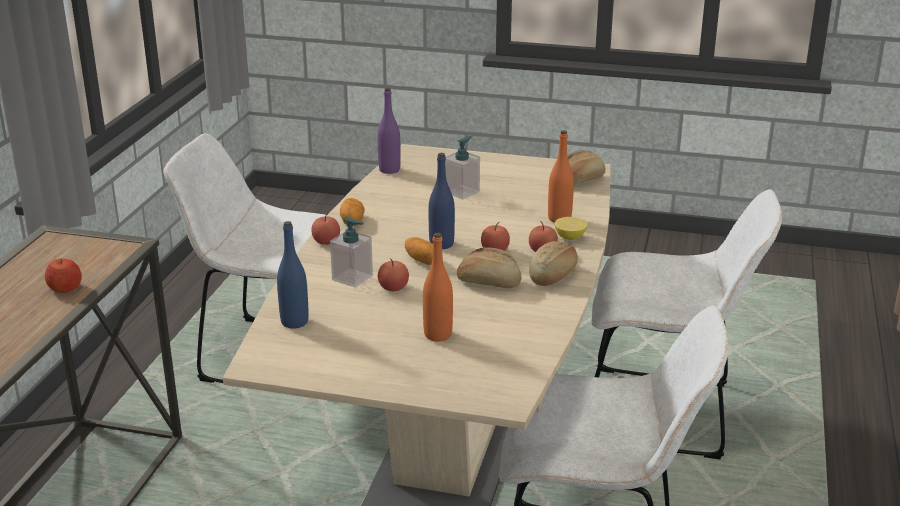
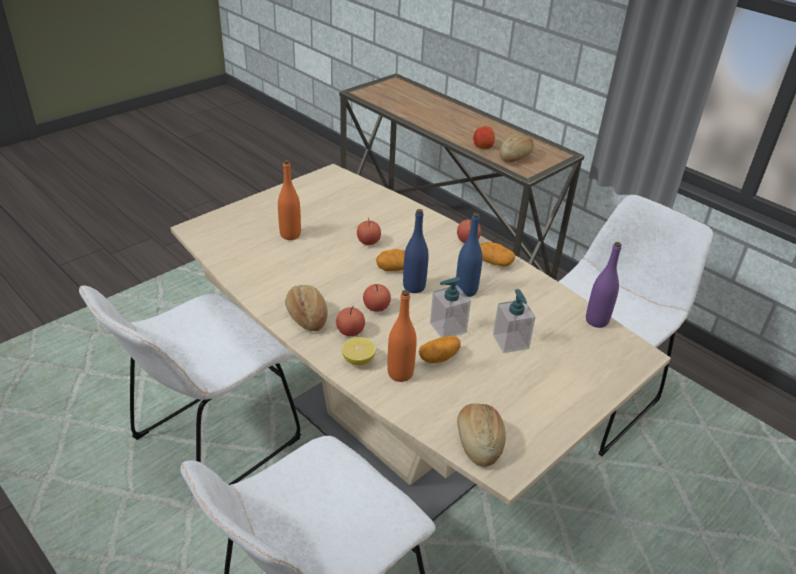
camera: 120 degrees right, 10 degrees up
blue bottle [277,221,309,329] -> blue bottle moved to [456,213,483,297]
soap dispenser [330,217,373,288] -> soap dispenser moved to [430,277,471,337]
bread [457,247,521,288] -> bread moved to [499,134,534,162]
none -> potato [418,335,461,363]

